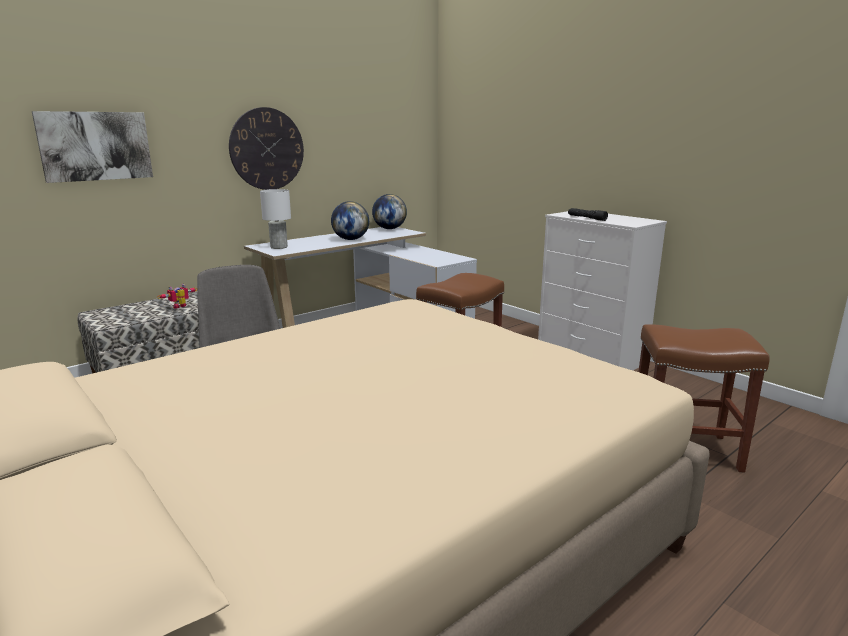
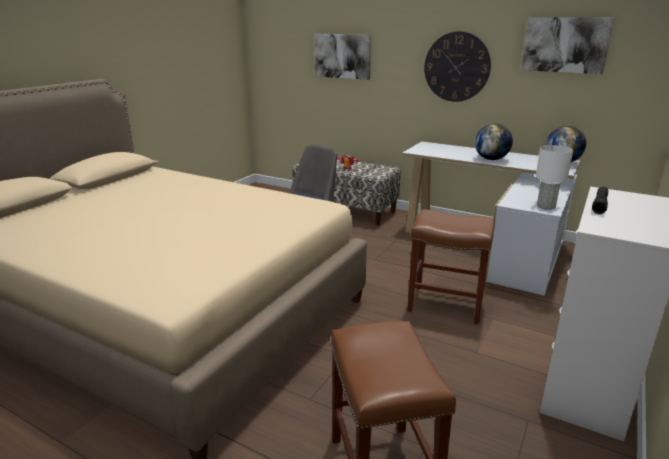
camera: 70 degrees right, 5 degrees up
white table lamp [260,189,291,249] -> white table lamp moved to [536,145,573,210]
none -> picture [521,17,615,74]

